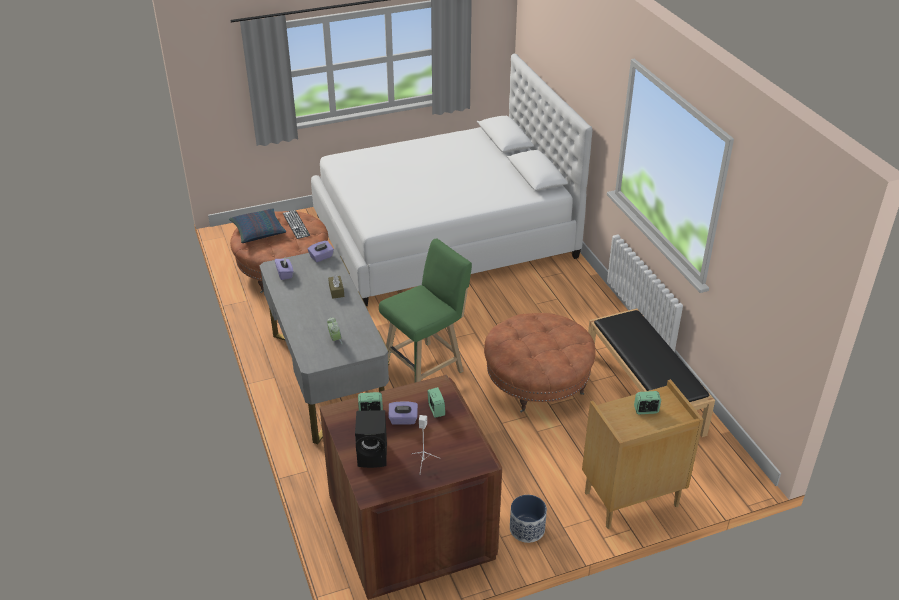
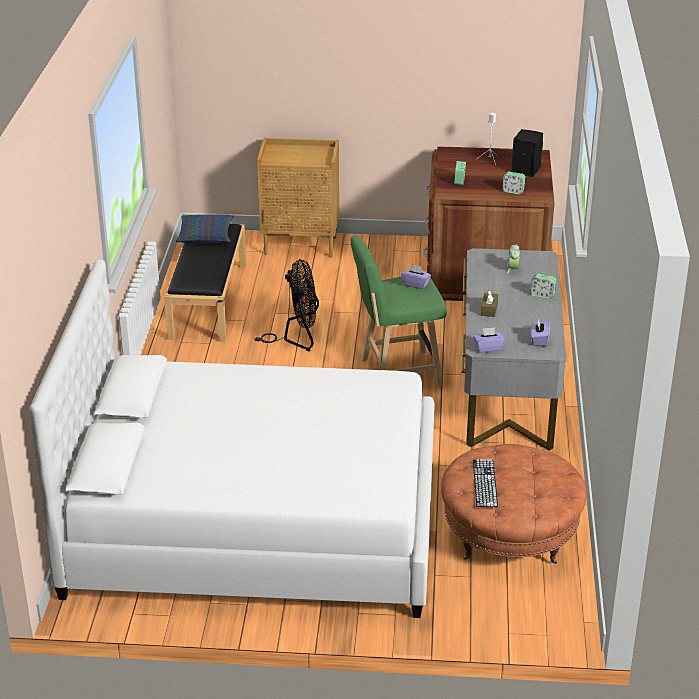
camera: 155 degrees left, 5 degrees down
blue pillow [229,208,286,243] -> blue pillow moved to [176,214,234,244]
purple tissue box [389,401,418,425] -> purple tissue box moved to [401,265,431,289]
brown ottoman [484,313,596,413] -> black fan [254,259,319,352]
planter [510,495,547,543] -> none
alarm clock [634,391,661,414] -> alarm clock moved to [531,274,556,299]

